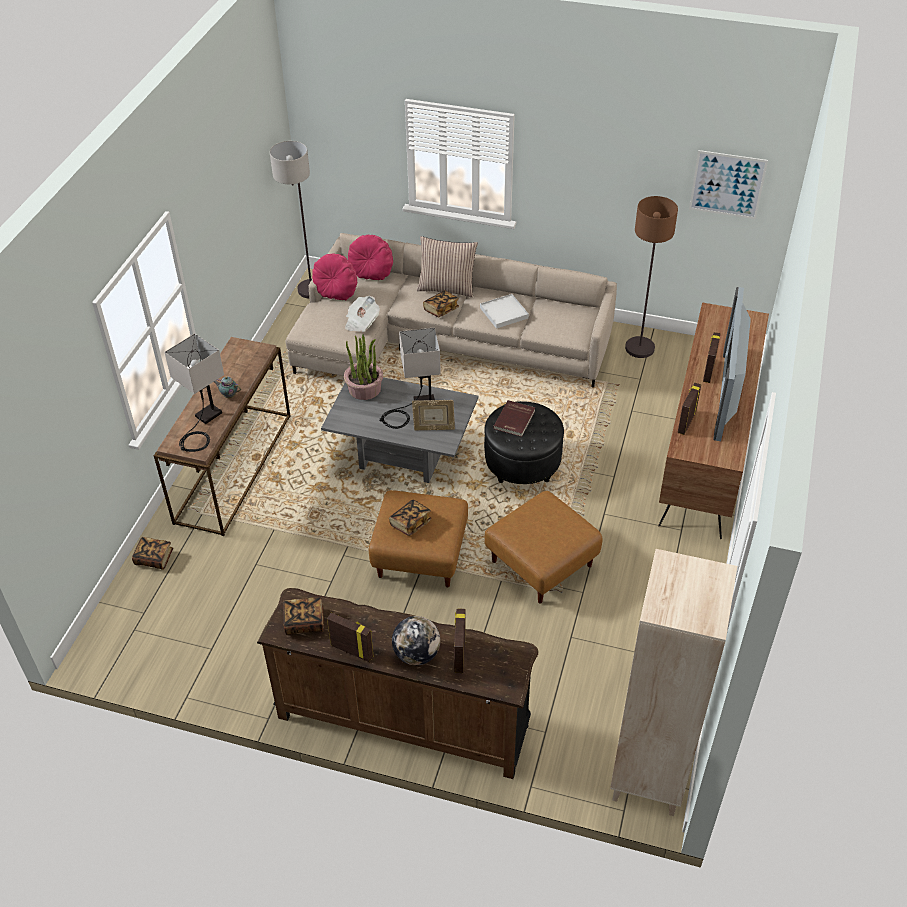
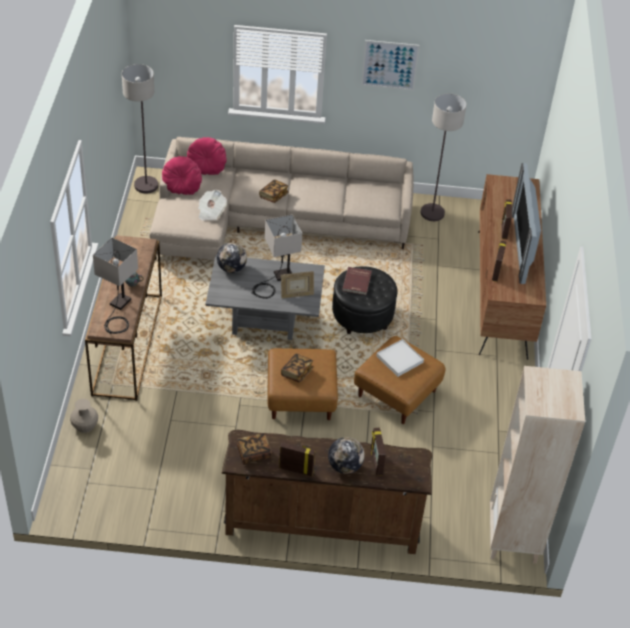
camera: 15 degrees left, 0 degrees up
book [132,537,173,570] -> beige vase [70,399,98,433]
potted plant [344,335,383,400] -> globe [217,242,247,273]
pillow [417,236,478,298] -> none
white tray [480,294,529,329] -> white tray moved to [377,339,424,377]
brown floor lamp [625,196,678,358] -> grey floor lamp [421,94,466,221]
picture [689,150,768,219] -> picture moved to [361,40,420,90]

